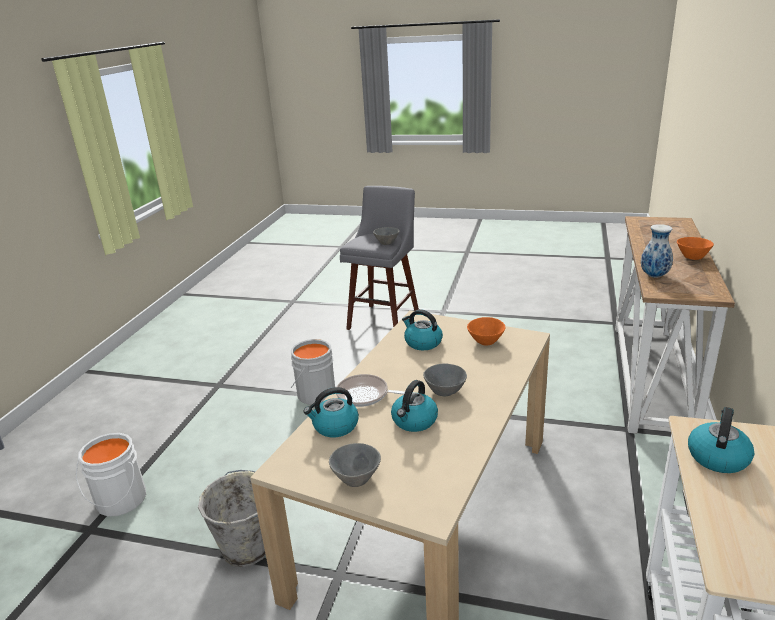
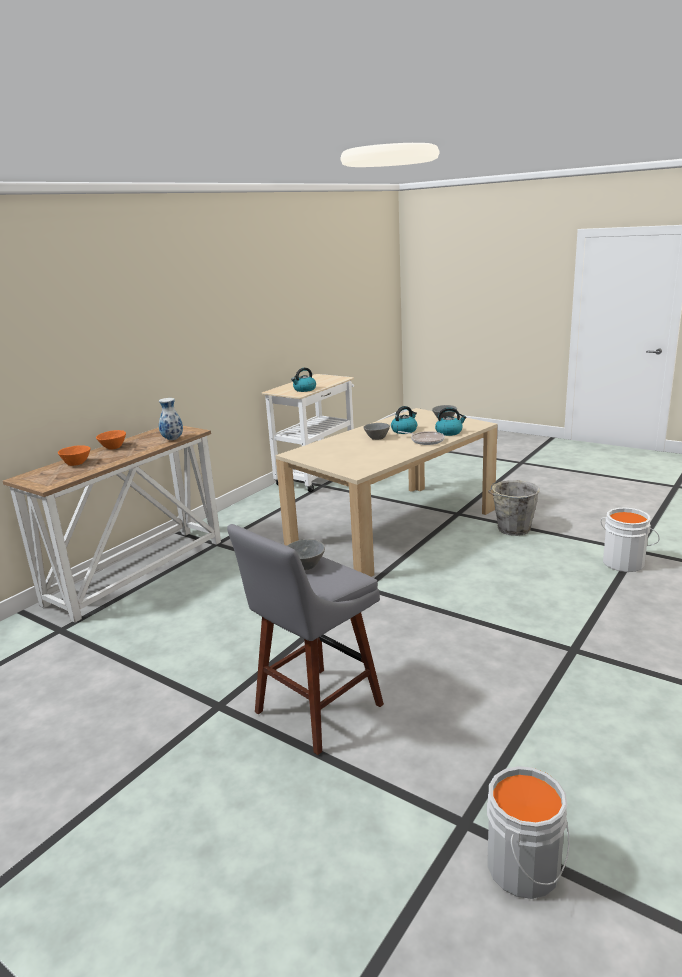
camera: 160 degrees left, 5 degrees down
grey bucket [291,339,335,405] -> grey bucket moved to [487,766,570,899]
kettle [402,309,443,350] -> none
orange bowl [467,317,506,346] -> orange bowl moved to [58,445,91,466]

